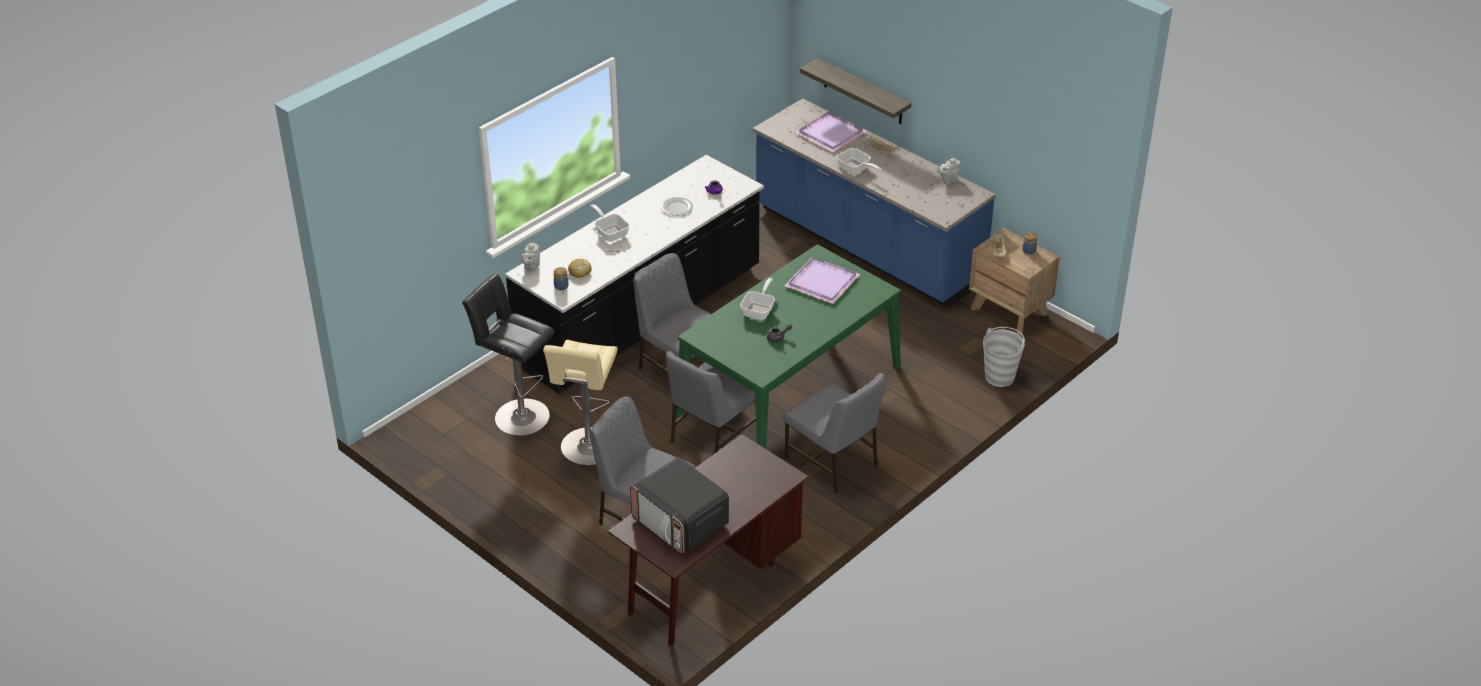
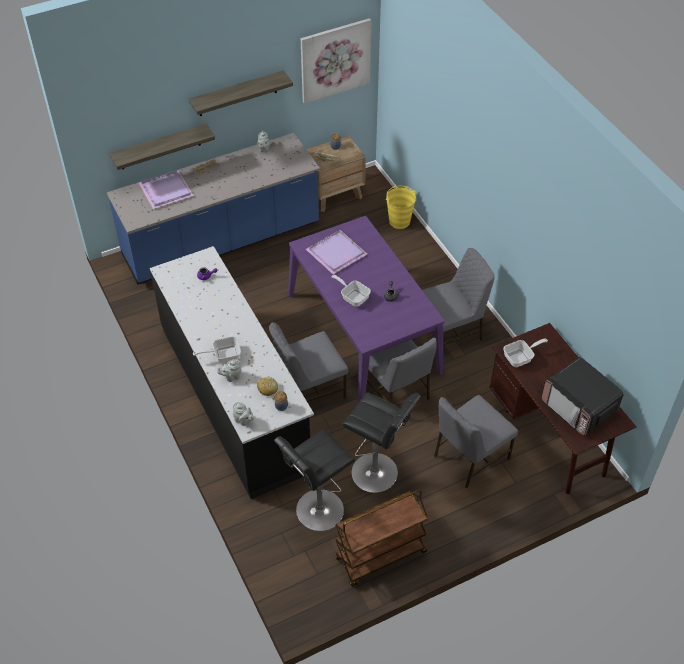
camera: 70 degrees left, 10 degrees up
beige stool [543,340,618,465] -> black stool [342,393,421,493]
microwave [630,457,729,554] -> microwave turned 75 degrees clockwise [541,357,624,436]
plate [661,197,693,216] -> none
green dining table [676,244,901,449] -> purple dining table [288,216,445,403]
frying pan [837,148,882,174] -> frying pan moved to [503,338,548,367]
grey bucket [983,327,1025,387] -> yellow bucket [386,186,416,229]
none -> shelf [189,70,293,116]
none -> grey teapot [217,359,241,382]
none -> picture [301,18,371,104]
none -> brown cart [335,489,429,587]

